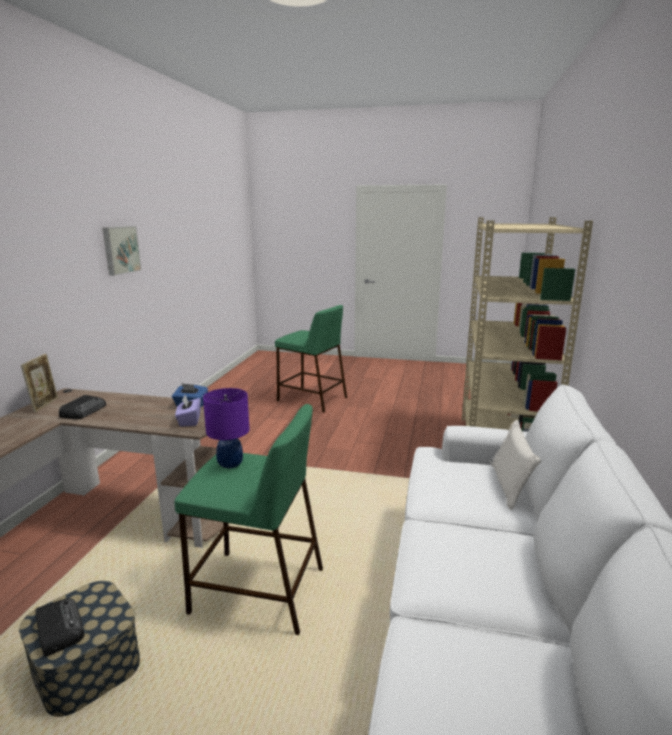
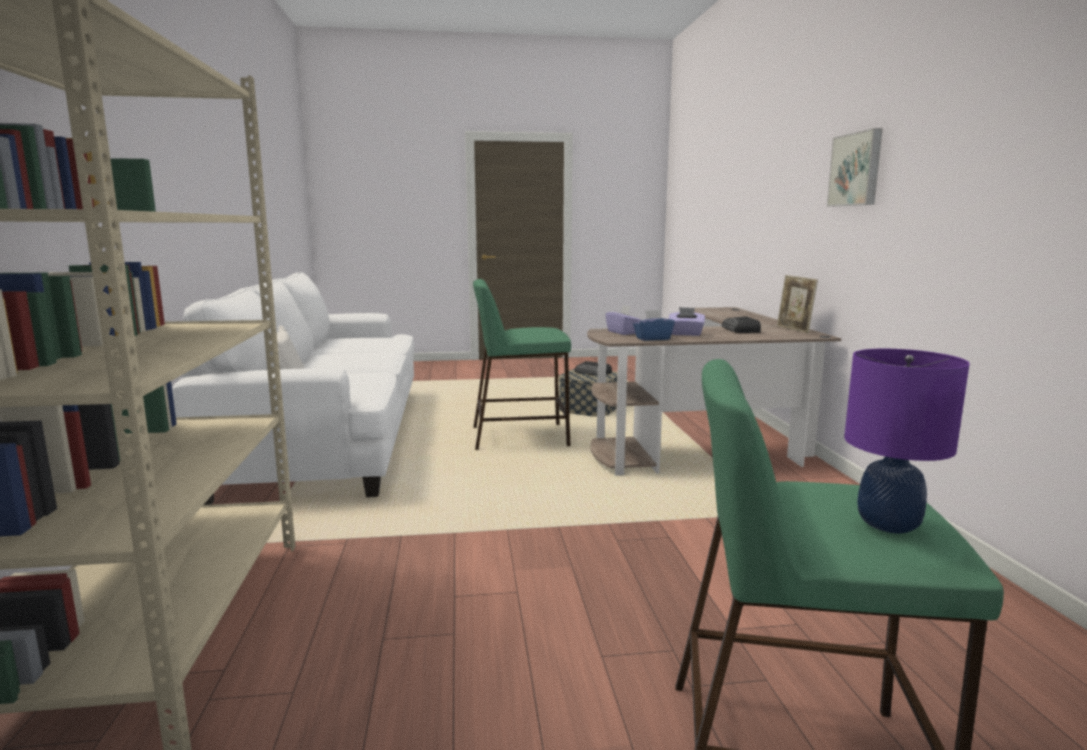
camera: 160 degrees right, 5 degrees down
picture [103,226,141,276] -> picture moved to [827,128,883,206]
purple table lamp [203,388,250,468] -> purple table lamp moved to [844,349,970,534]
none -> purple tissue box [669,307,705,336]

